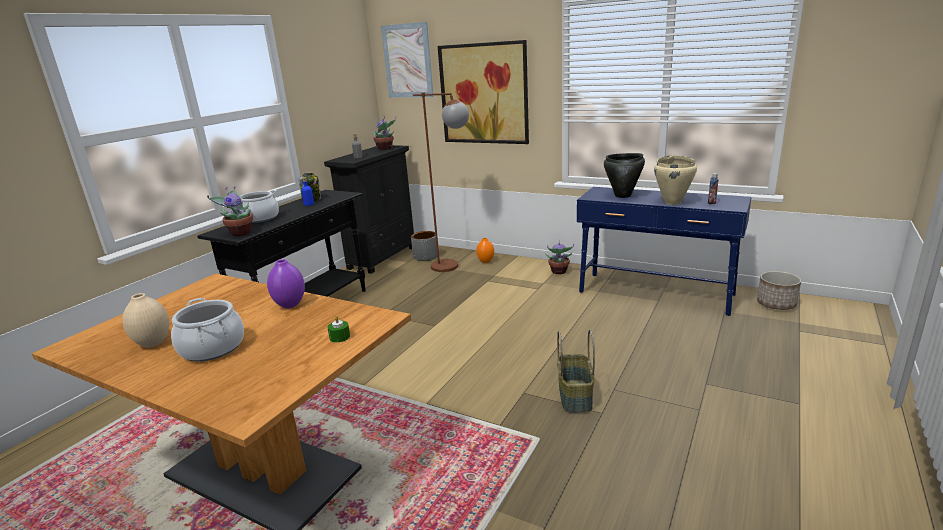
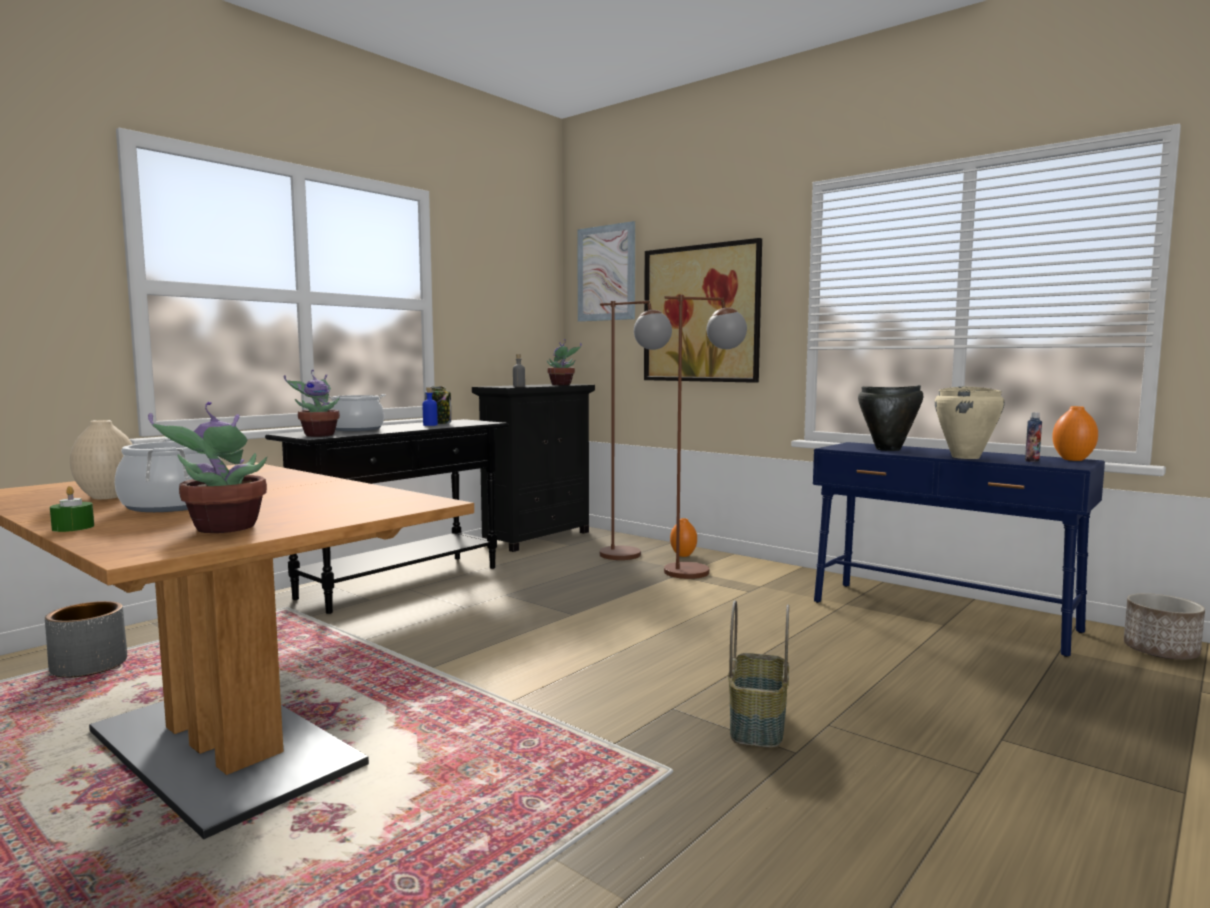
camera: 10 degrees right, 15 degrees down
purple vase [267,259,305,308] -> none
green candle [327,315,350,342] -> green candle moved to [50,486,94,532]
grey planter [411,231,437,261] -> grey planter moved to [45,601,127,678]
potted plant [546,240,574,274] -> potted plant moved to [148,402,267,533]
none -> brown floor lamp [664,295,747,579]
none -> orange vase [1052,406,1098,461]

